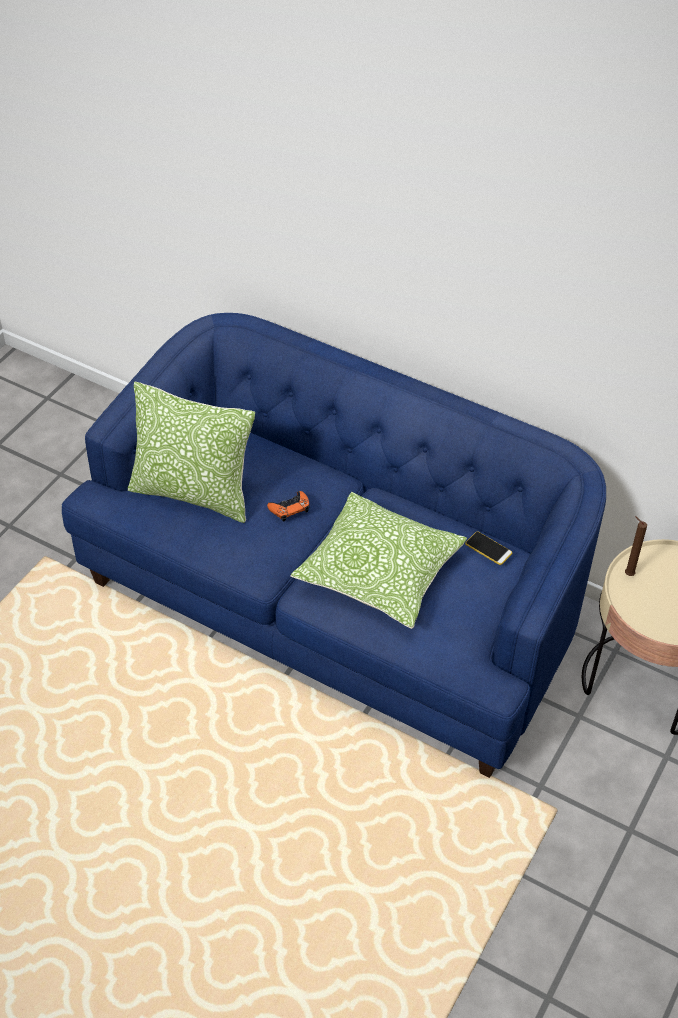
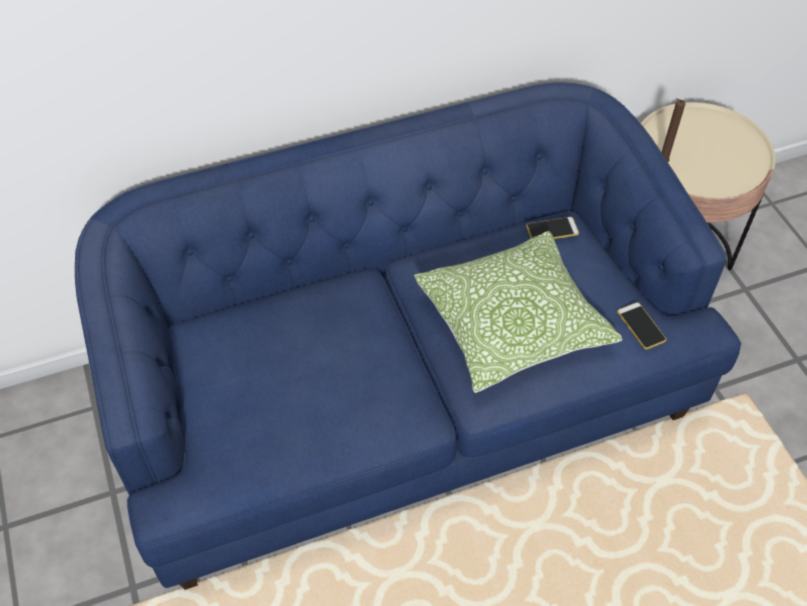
camera: 50 degrees left, 5 degrees up
pillow [128,382,255,523] -> none
orange game controller [267,491,309,521] -> none
none -> phone [617,302,666,350]

